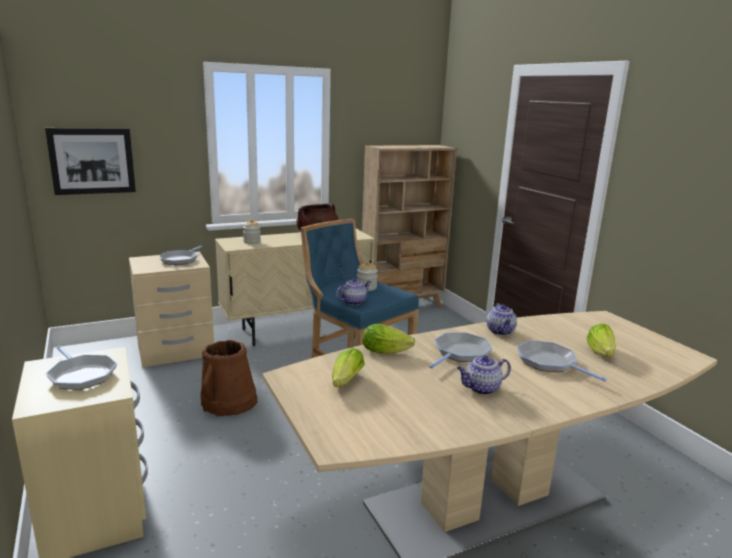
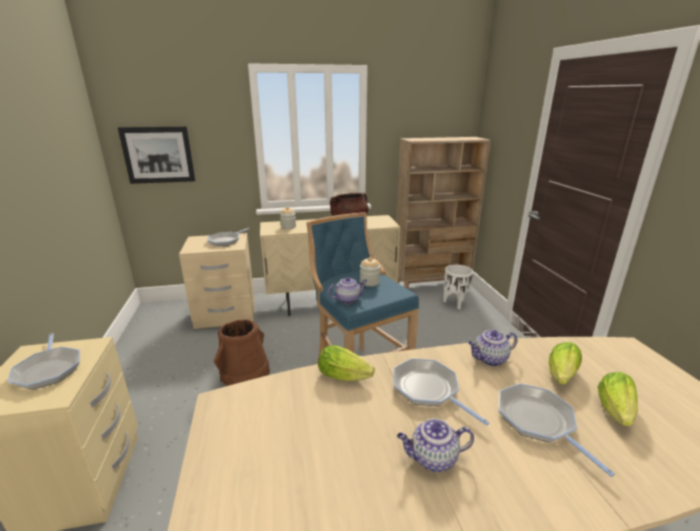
camera: 15 degrees right, 5 degrees up
lettuce [332,348,365,387] -> lettuce moved to [549,342,582,385]
frying pan [429,332,492,368] -> frying pan turned 90 degrees counterclockwise [393,358,490,426]
teapot [486,303,517,335] -> teapot turned 60 degrees clockwise [468,330,518,366]
none -> white planter [443,265,473,309]

